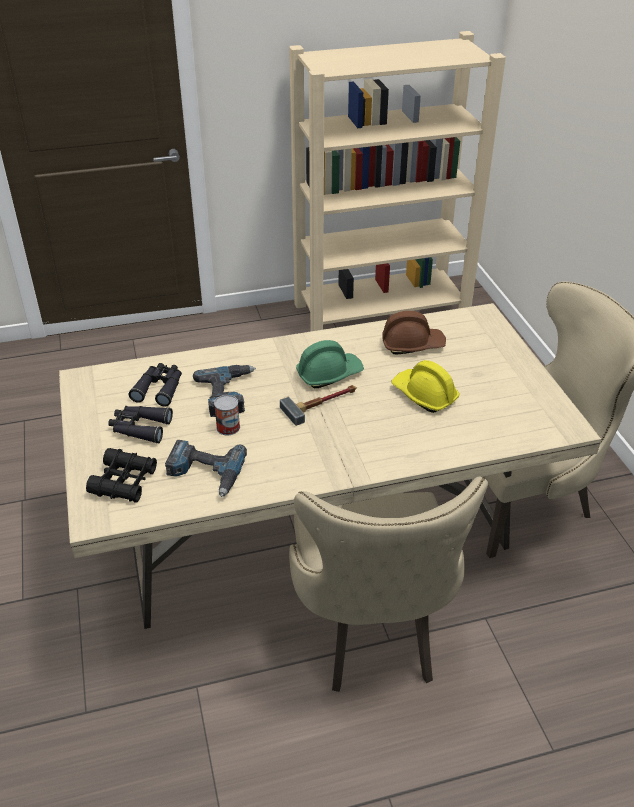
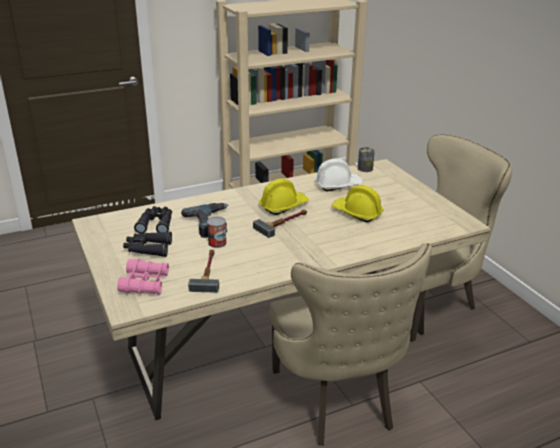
camera: 10 degrees left, 10 degrees down
black binoculars [86,448,157,503] -> pink binoculars [117,259,169,295]
power drill [165,440,247,497] -> hammer [188,250,219,293]
green hard hat [296,340,364,388] -> yellow hard hat [259,178,309,215]
brown hard hat [383,311,446,355] -> white hard hat [315,159,363,191]
none -> can [358,147,375,172]

